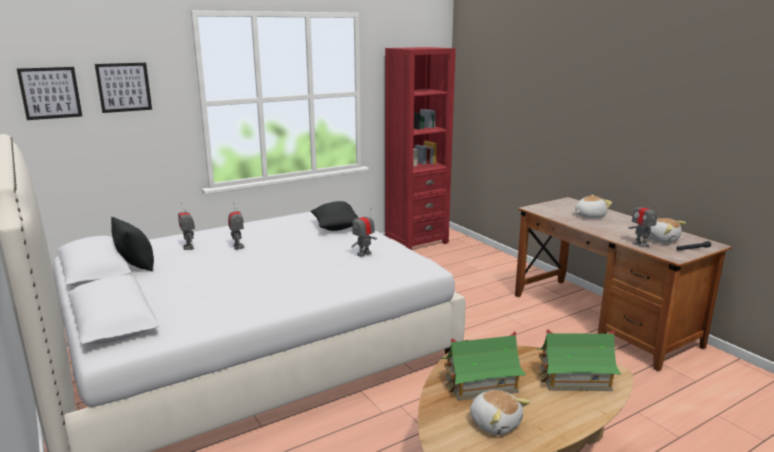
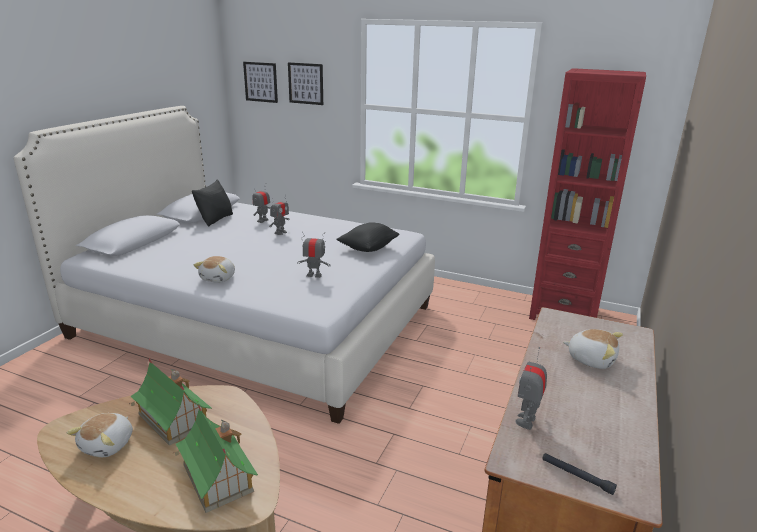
camera: 55 degrees right, 5 degrees up
plush toy [648,218,686,243] -> plush toy moved to [194,256,235,283]

